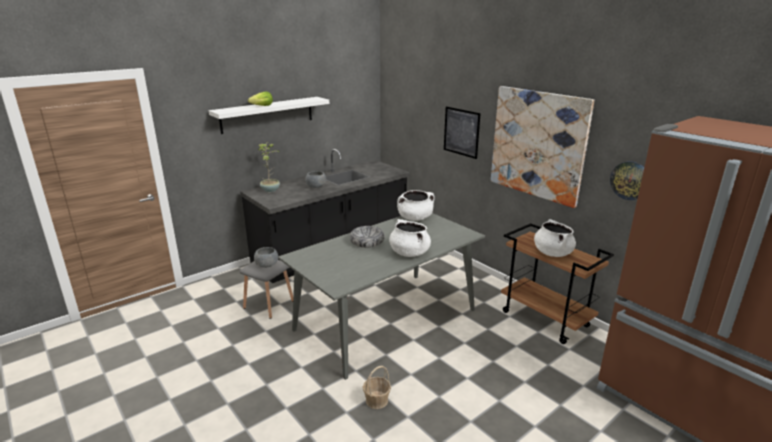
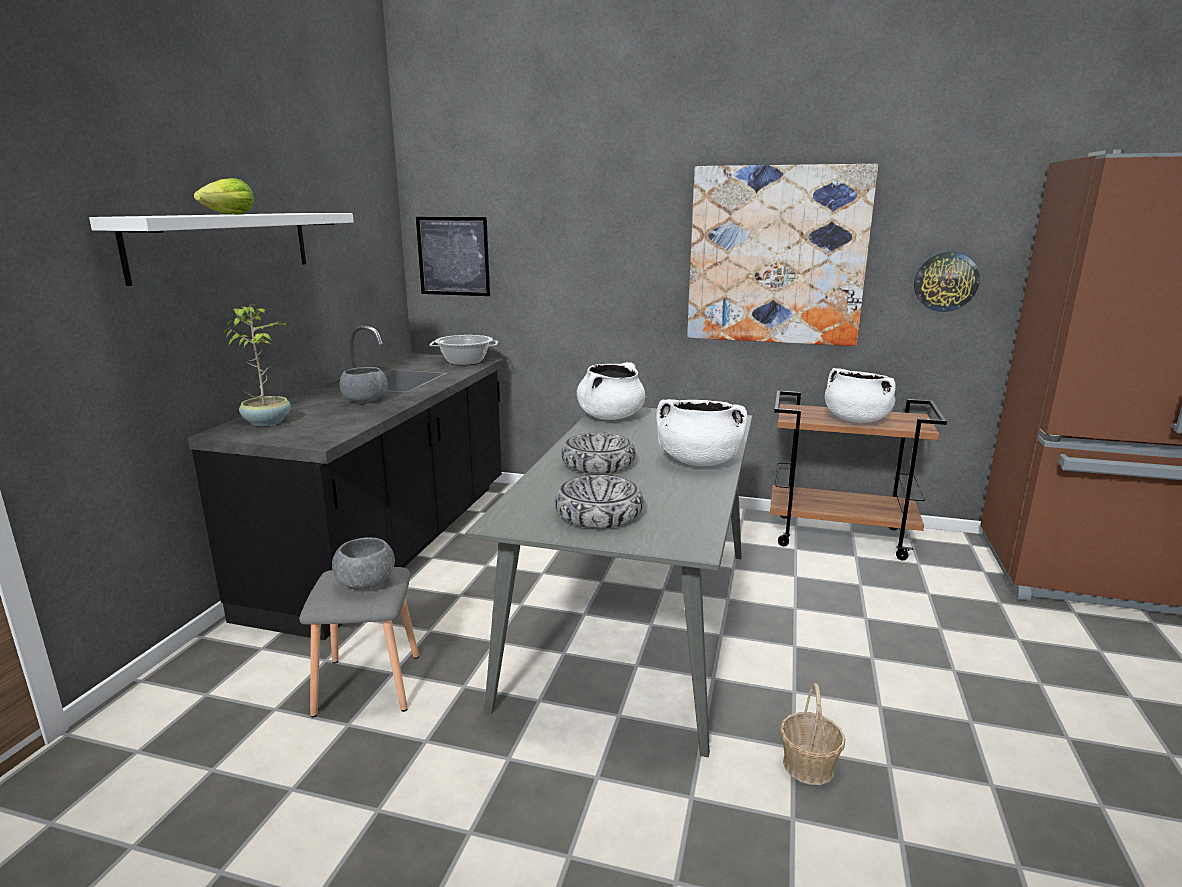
camera: 35 degrees left, 5 degrees down
picture [444,106,481,159] -> picture moved to [416,217,490,296]
none -> cooking pot [429,335,498,365]
none -> bowl [554,475,644,528]

